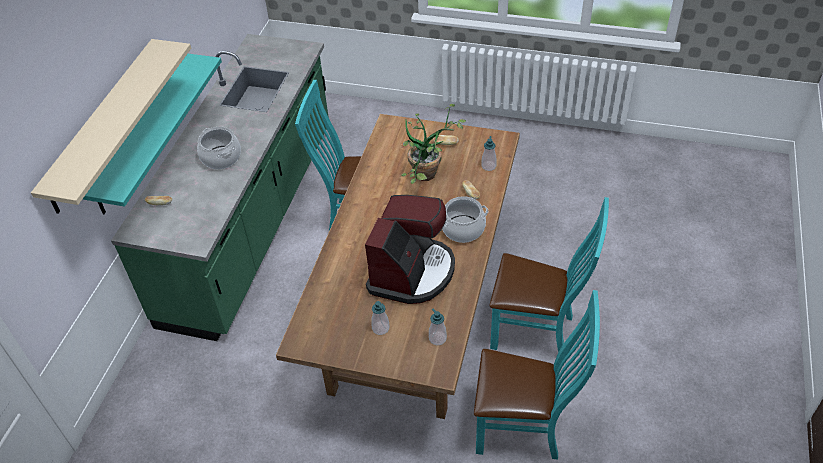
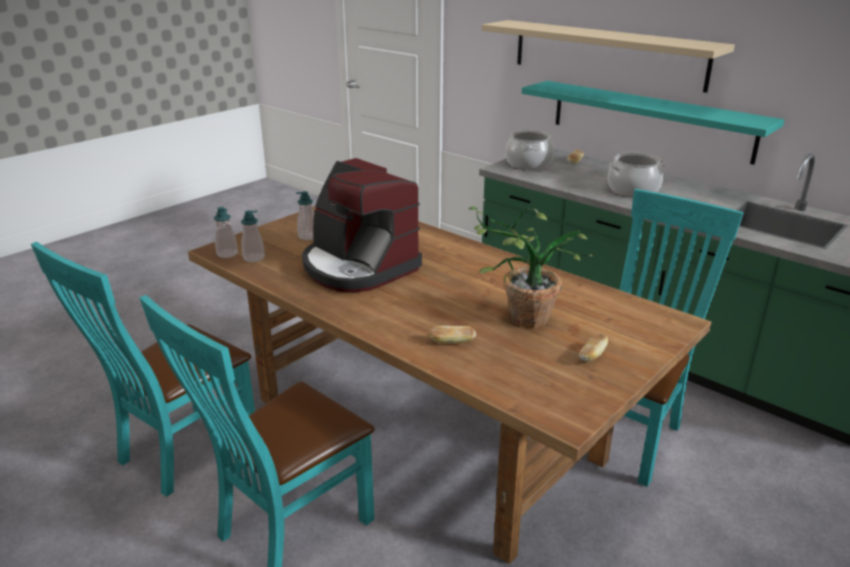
camera: 115 degrees right, 20 degrees down
cooking pot [442,196,488,243] -> cooking pot moved to [506,130,554,170]
soap dispenser [481,136,497,171] -> soap dispenser moved to [214,207,238,258]

